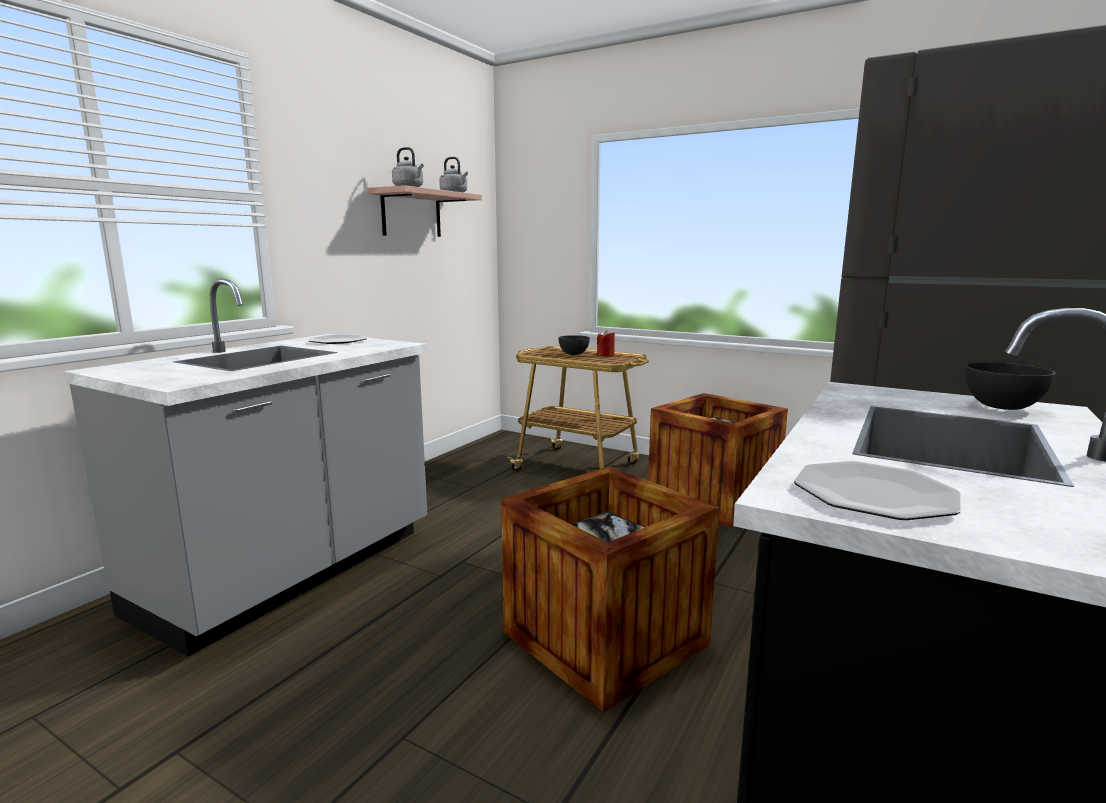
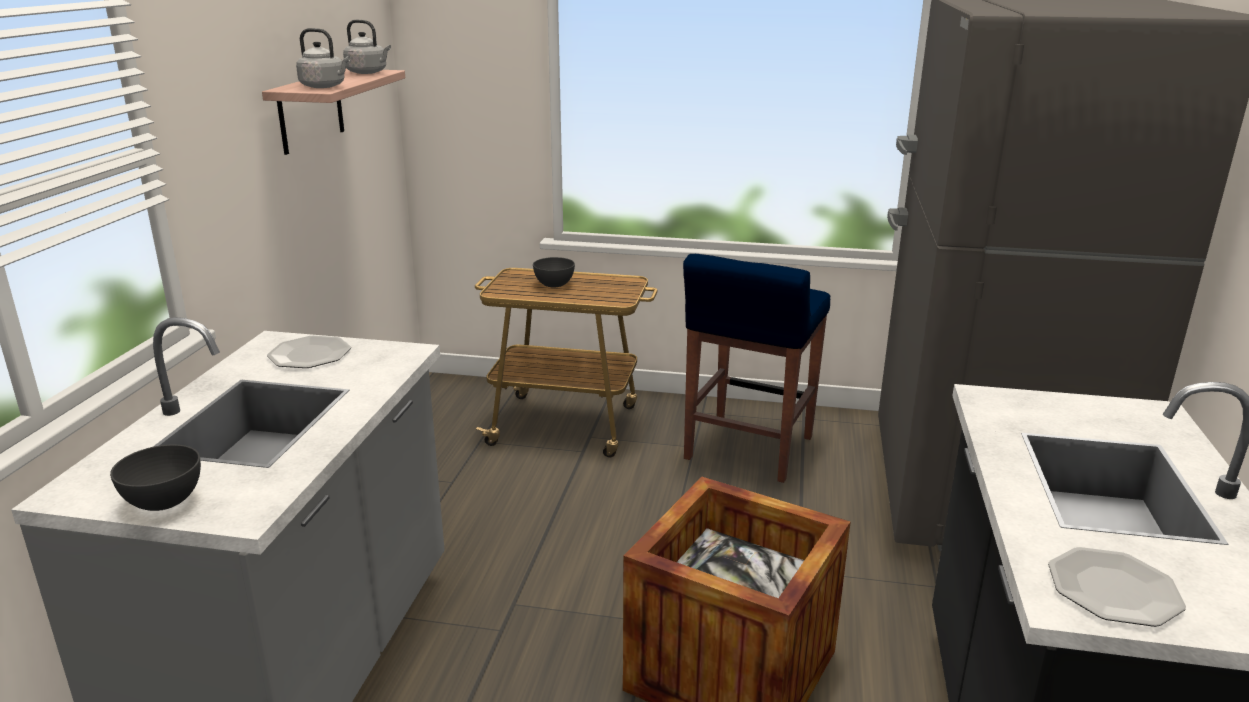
camera: 20 degrees left, 10 degrees up
red candle [597,330,615,357] -> none
crate [648,393,788,527] -> blue stool [683,254,830,483]
grey bowl [965,362,1056,410] -> grey bowl moved to [110,445,201,511]

